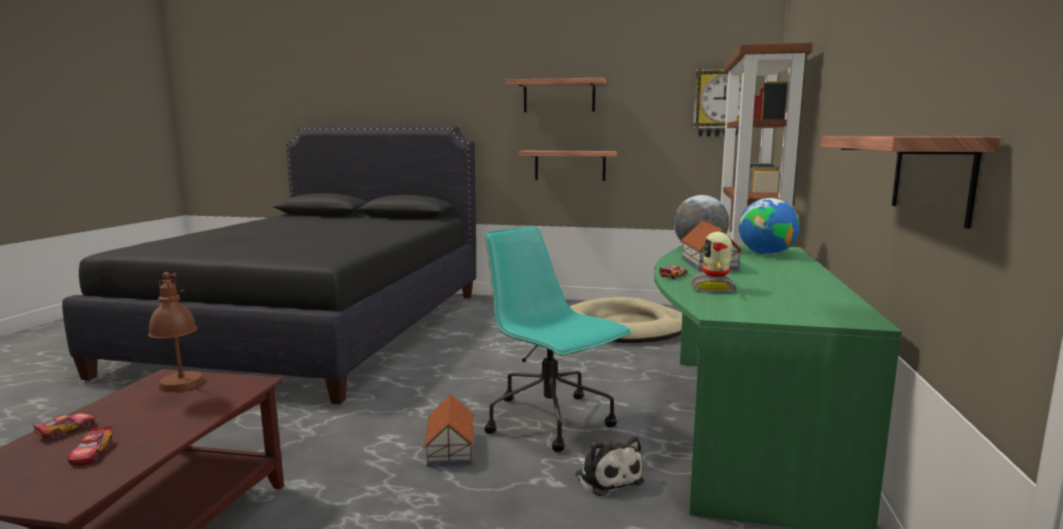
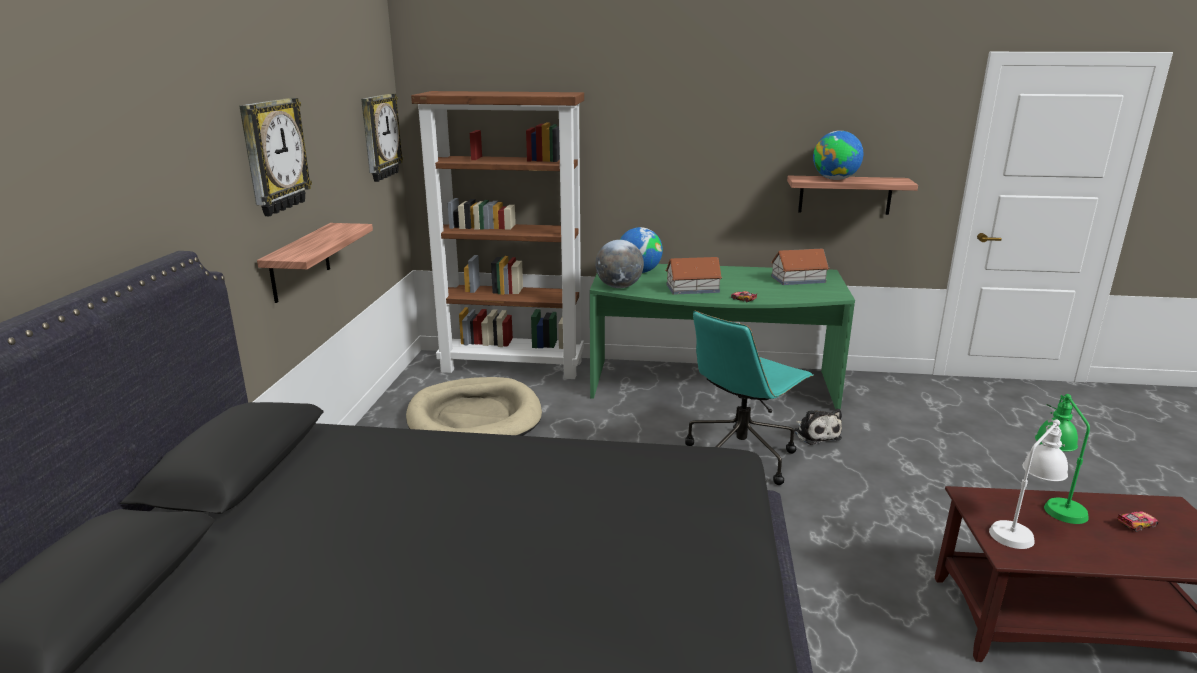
camera: 95 degrees left, 10 degrees up
toy car [32,413,95,439] -> none
brown table lamp [148,272,205,392] -> white table lamp [989,418,1068,549]
toy house [423,394,474,467] -> toy house moved to [771,248,830,285]
shelf [506,78,607,112] -> wall clock [239,98,312,216]
plush toy [575,436,644,496] -> plush toy turned 105 degrees clockwise [794,409,842,445]
toy robot [690,232,736,293] -> none
none -> globe [813,131,863,180]
none -> green table lamp [1035,394,1090,524]

